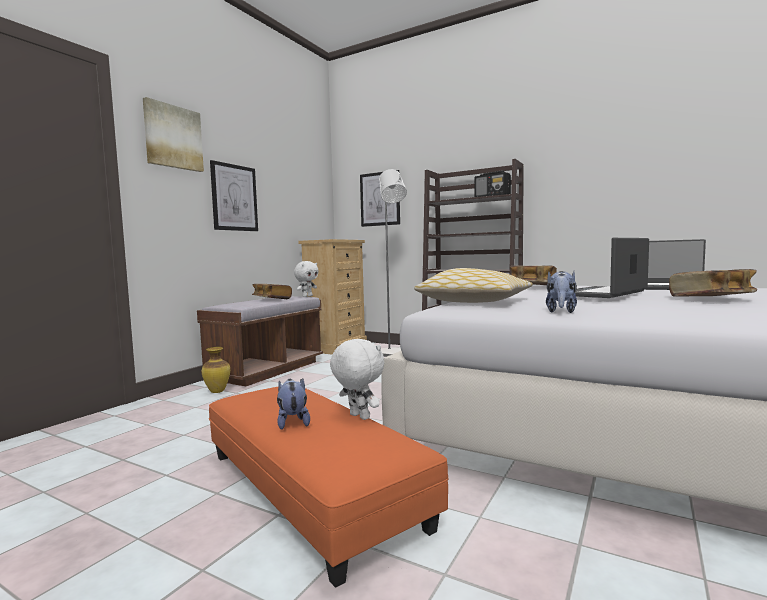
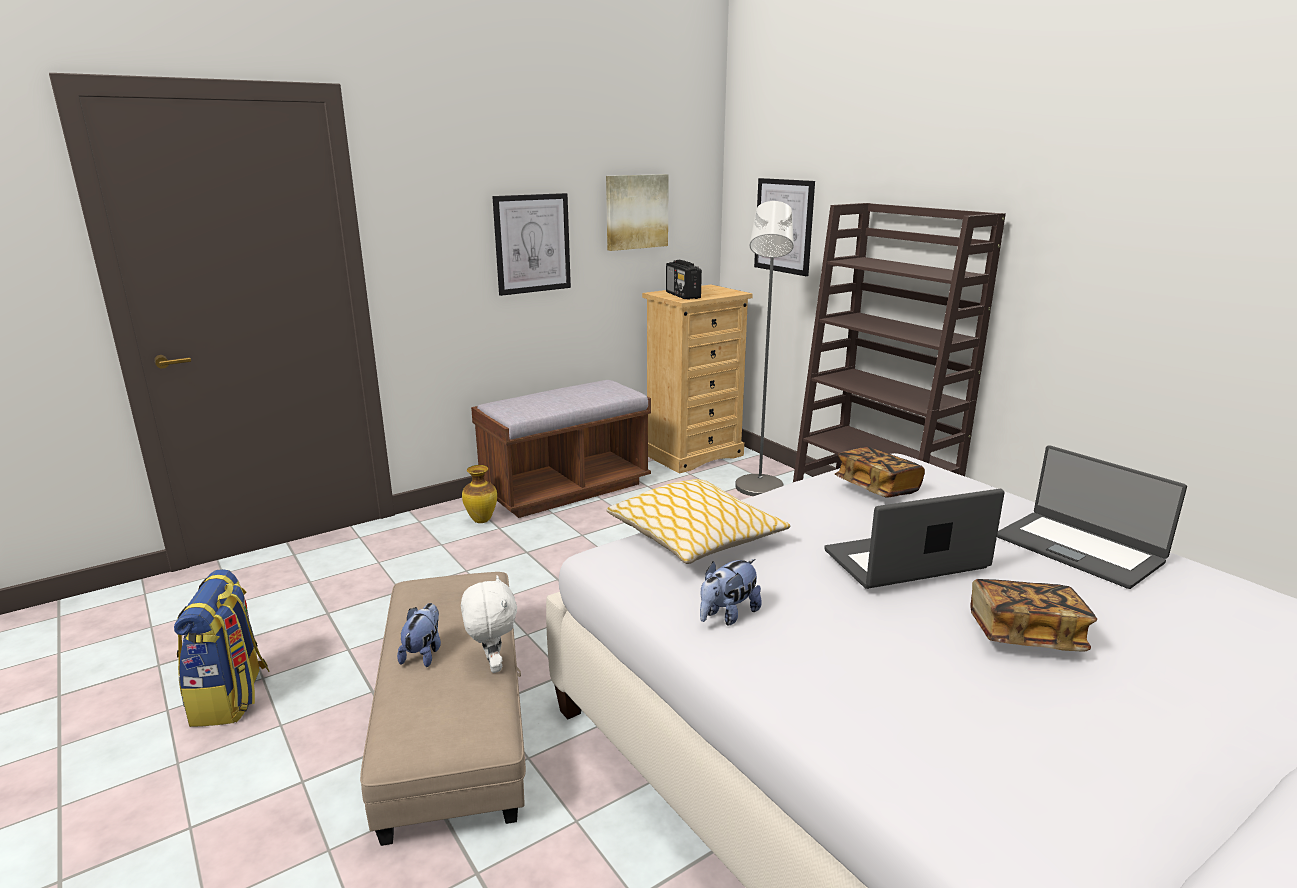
camera: 25 degrees right, 15 degrees up
picture [143,97,204,172] -> picture moved to [606,174,669,251]
orange ottoman [209,387,448,588] -> beige ottoman [360,572,526,846]
book [252,284,292,299] -> none
white plush toy [294,261,319,297] -> none
radio [474,170,511,197] -> radio moved to [666,260,702,300]
none -> backpack [174,569,270,727]

